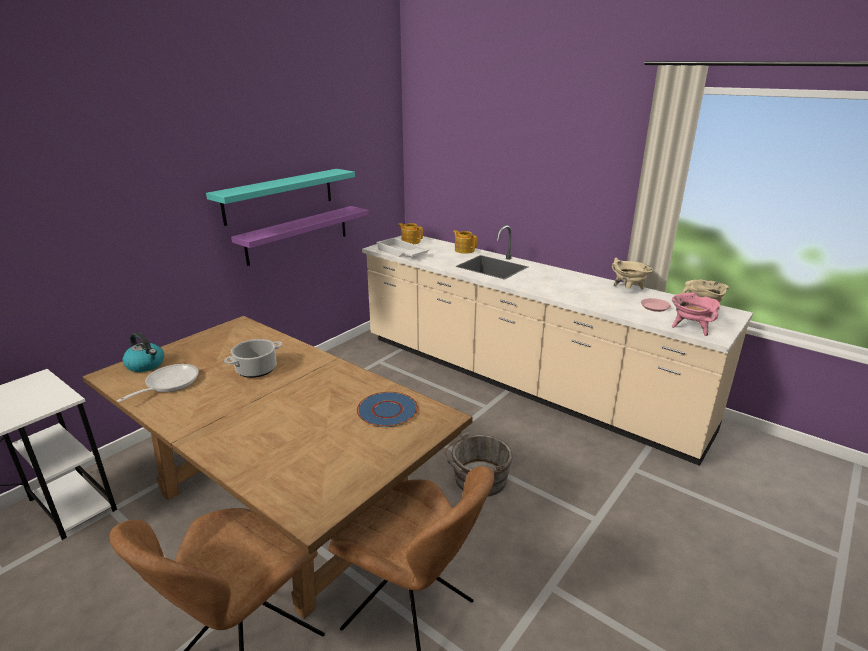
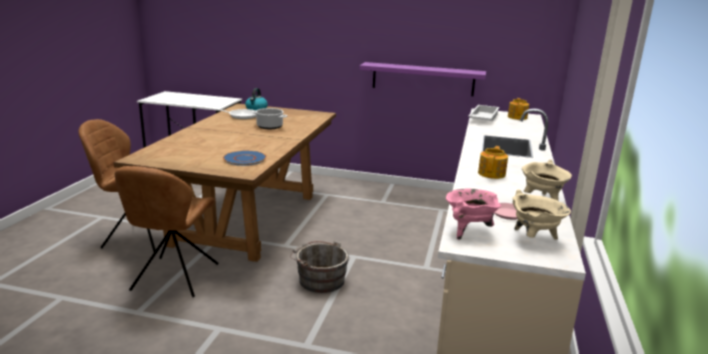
camera: 65 degrees right, 5 degrees down
turquoise shelf [206,169,355,226] -> none
teapot [453,230,477,254] -> teapot moved to [478,146,508,179]

